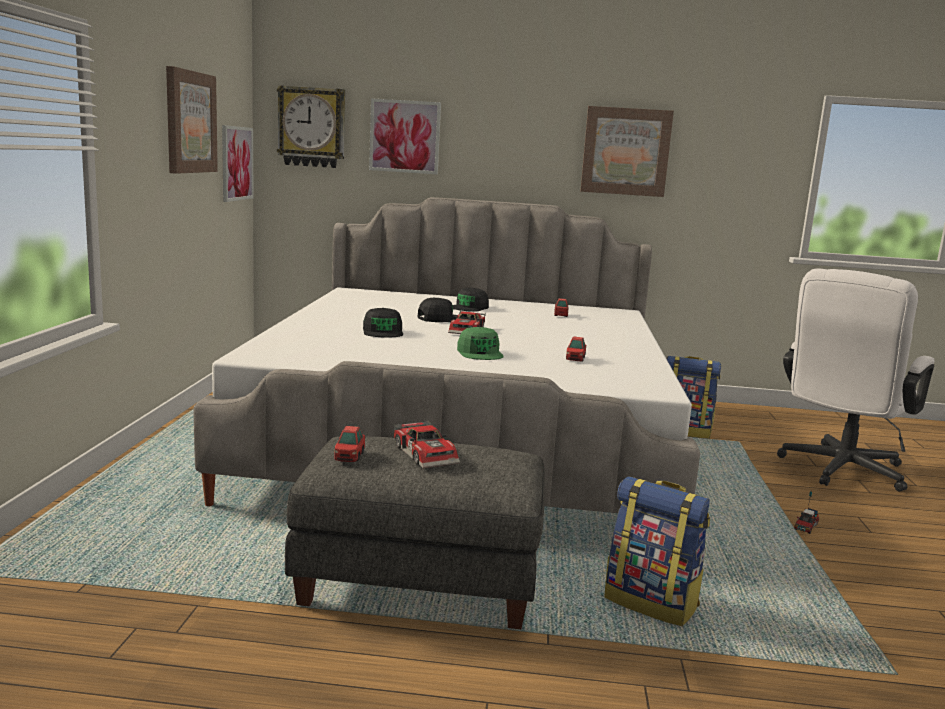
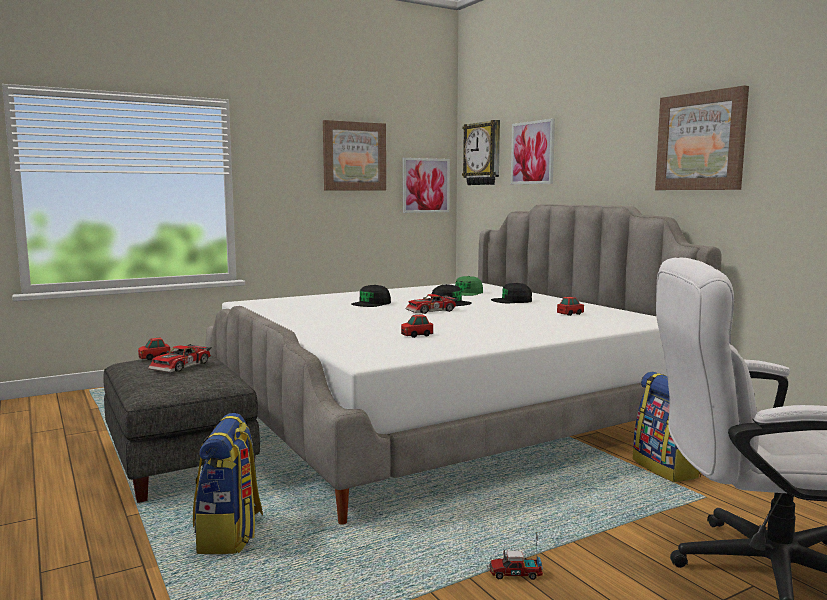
camera: 55 degrees right, 5 degrees down
green cap [457,327,504,360] -> green cap moved to [455,276,483,296]

